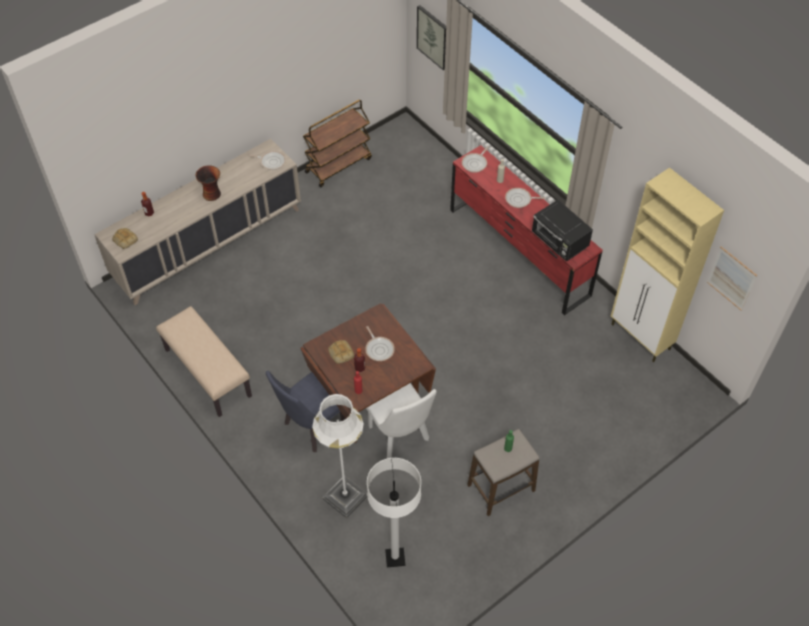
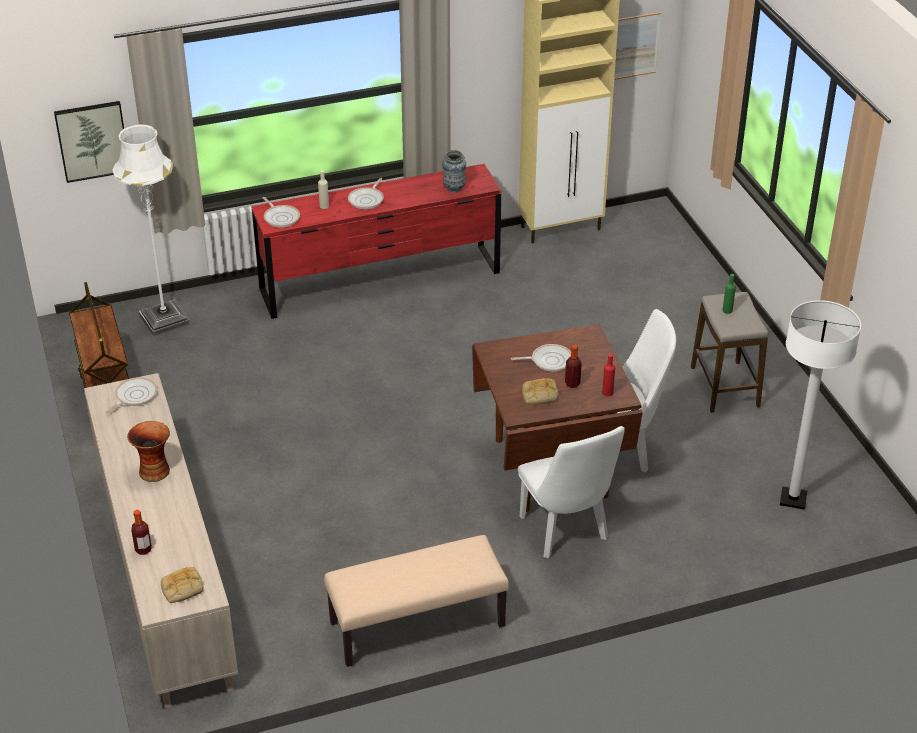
camera: 70 degrees left, 15 degrees down
blue chair [266,371,346,452] -> white chair [518,426,625,558]
white floor lamp [312,394,367,519] -> white floor lamp moved to [113,124,190,336]
black microwave [532,200,593,261] -> vase [442,150,466,193]

